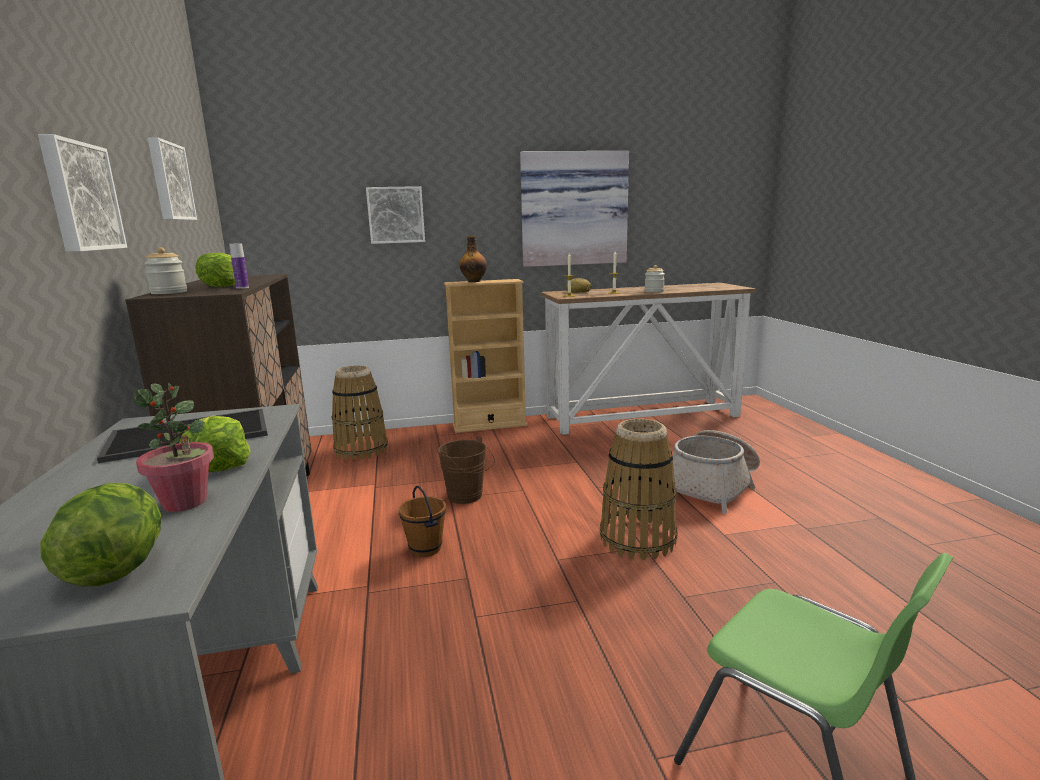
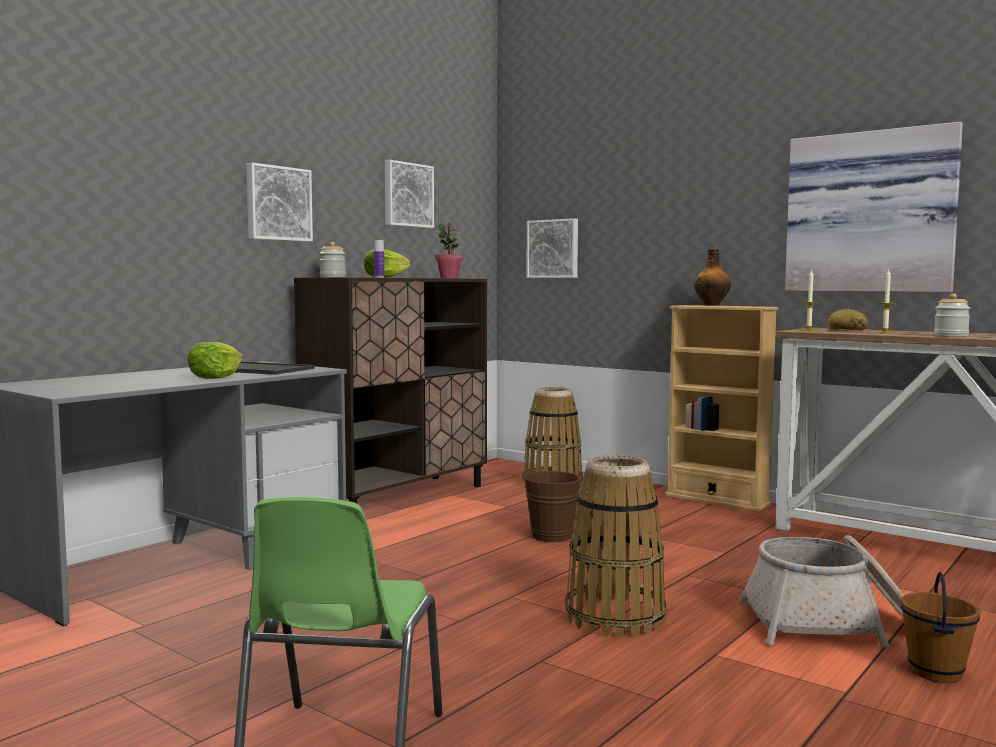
camera: 50 degrees right, 10 degrees down
lettuce [40,483,161,586] -> none
potted plant [133,383,214,512] -> potted plant moved to [435,223,464,278]
picture [366,186,425,244] -> picture moved to [526,218,578,278]
brown bucket [398,486,446,557] -> brown bucket moved to [901,572,980,683]

